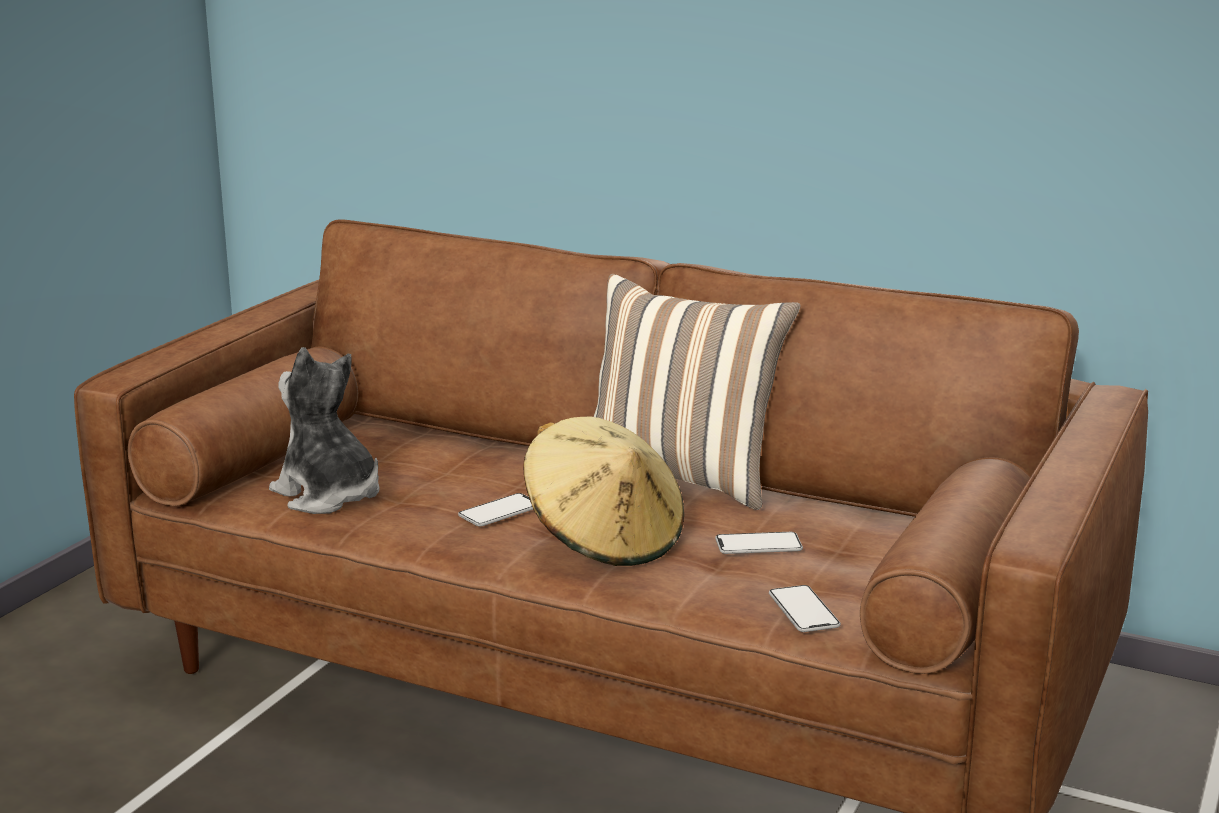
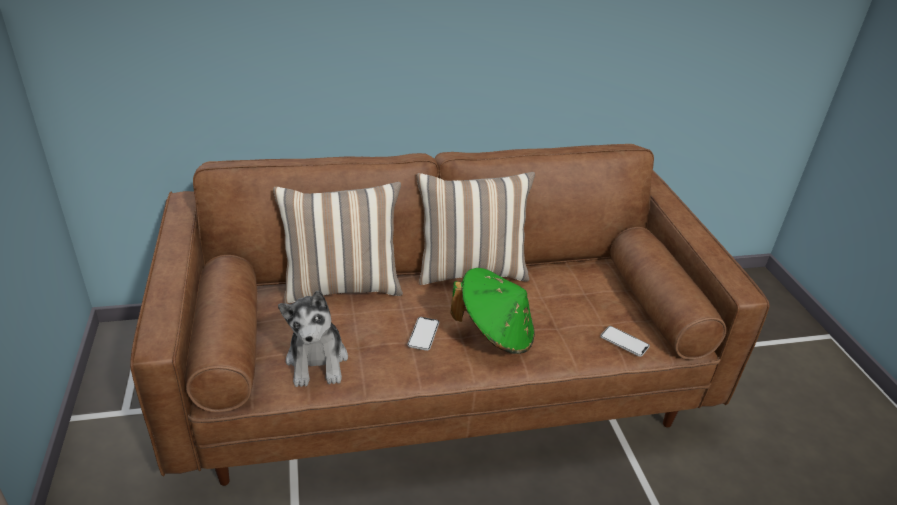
camera: 40 degrees left, 15 degrees up
plush toy [269,347,380,514] -> plush toy turned 105 degrees counterclockwise [278,290,348,387]
beige hat [524,416,684,566] -> green hat [450,268,535,354]
phone [715,532,803,554] -> none
none -> pillow [273,182,403,304]

